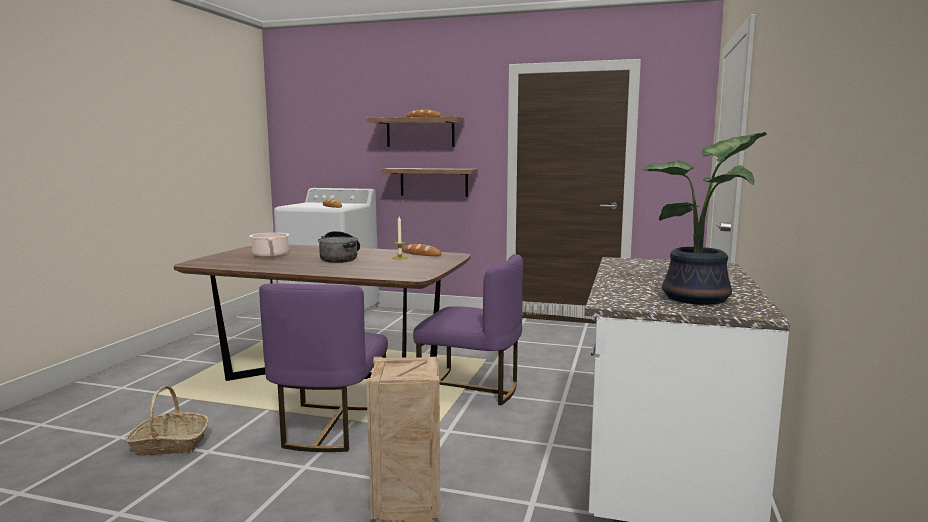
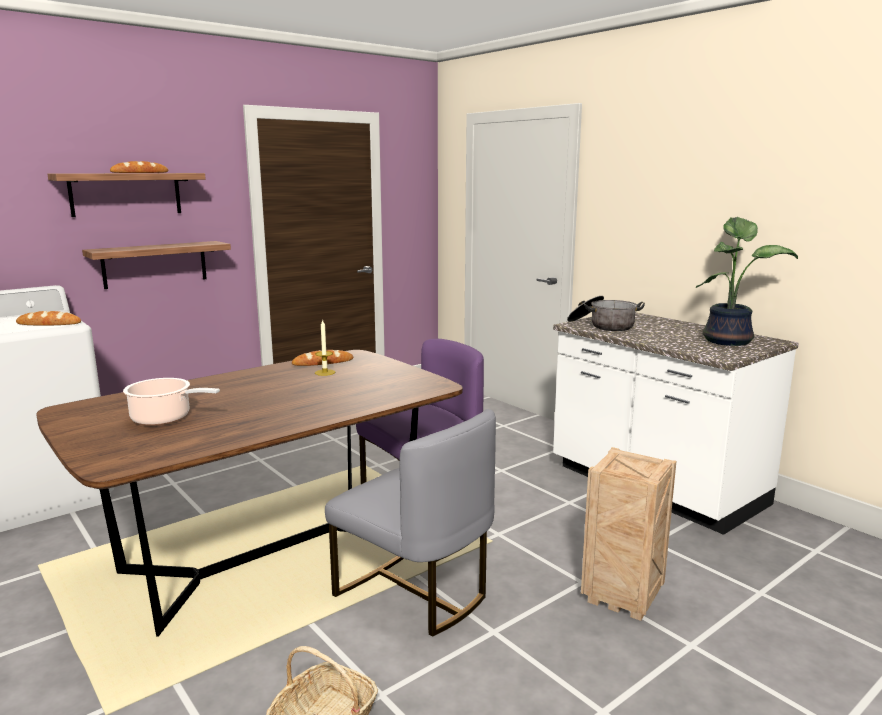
camera: 55 degrees left, 5 degrees up
purple chair [259,283,388,452] -> grey chair [325,409,496,637]
cooking pot [318,231,360,263] -> cooking pot moved to [567,296,645,331]

